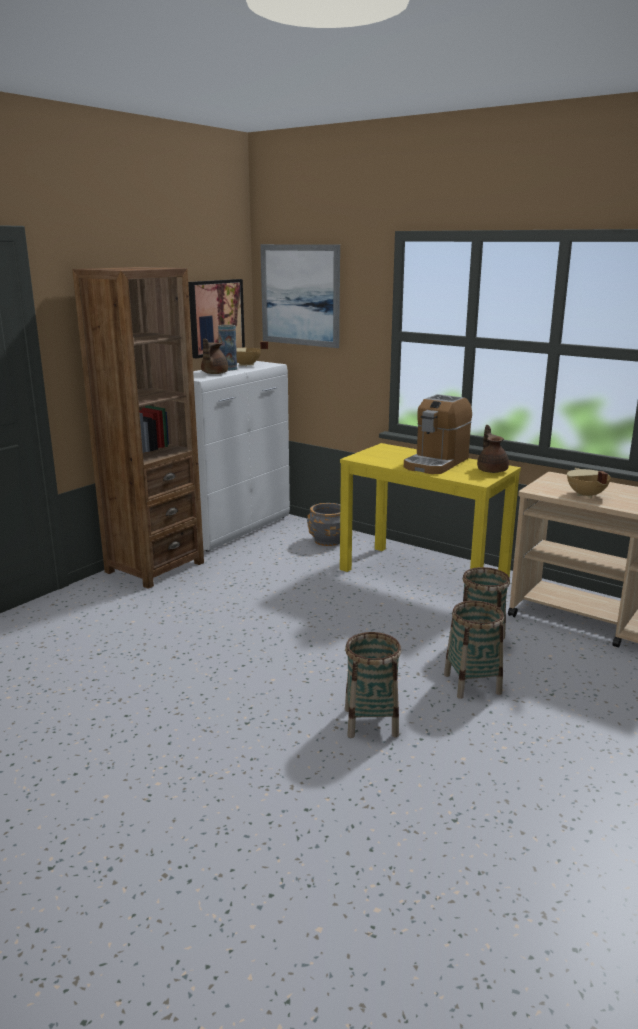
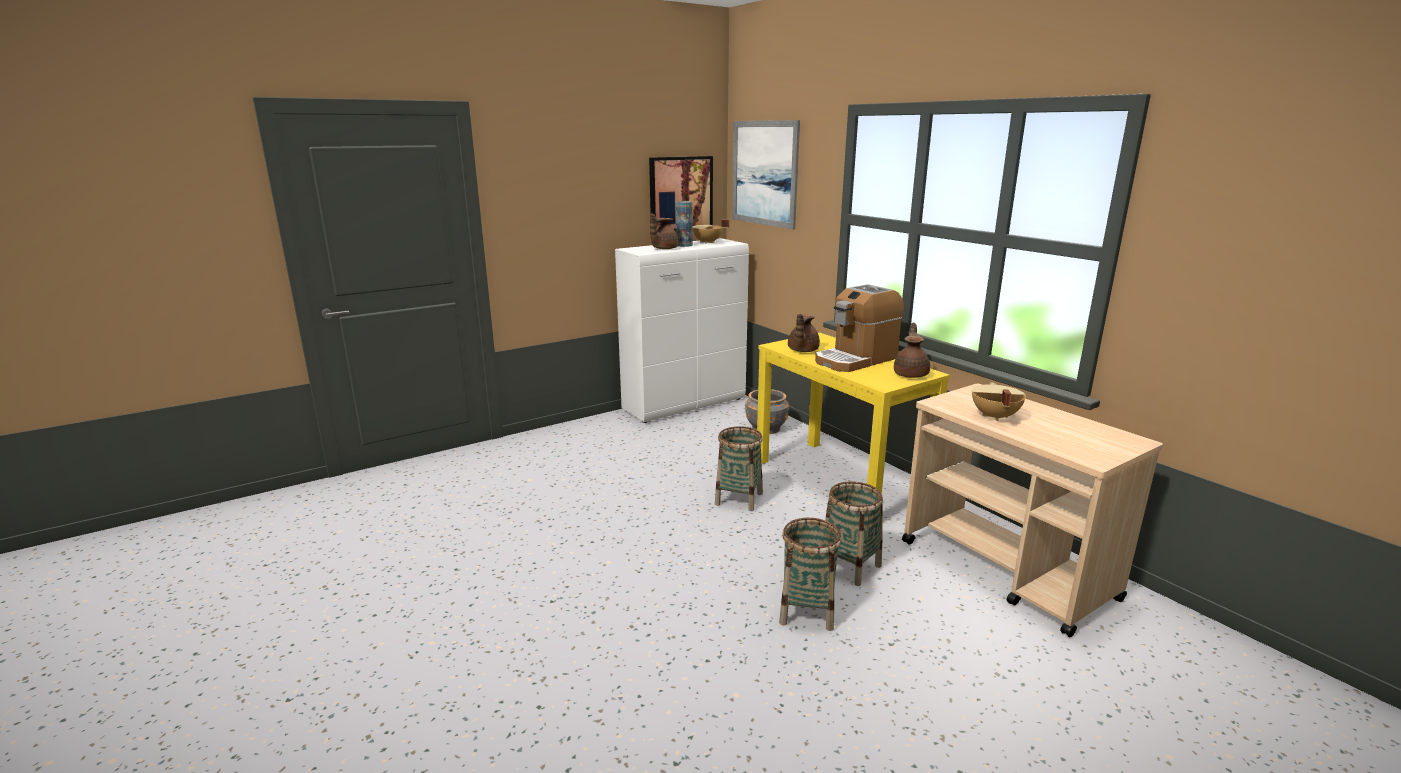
camera: 20 degrees right, 0 degrees up
brown bookcase [73,267,204,589] -> none
basket [345,632,401,738] -> basket moved to [715,426,763,511]
none -> brown teapot [788,314,820,352]

